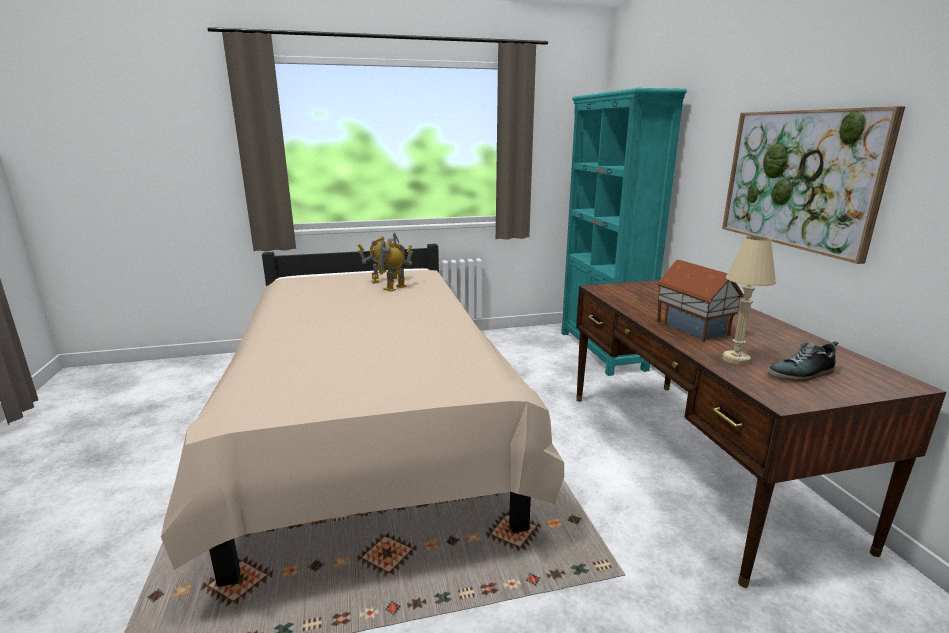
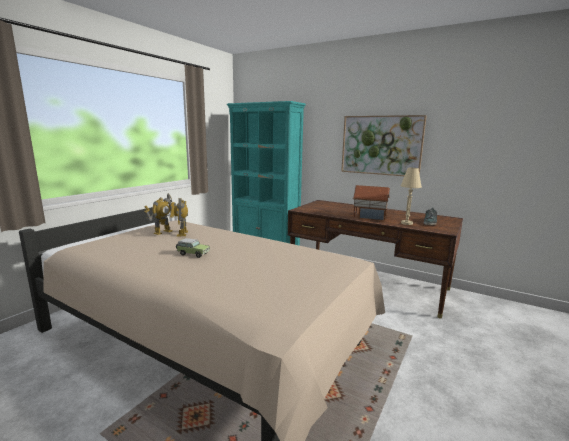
camera: 45 degrees left, 5 degrees down
none -> toy car [176,238,210,258]

